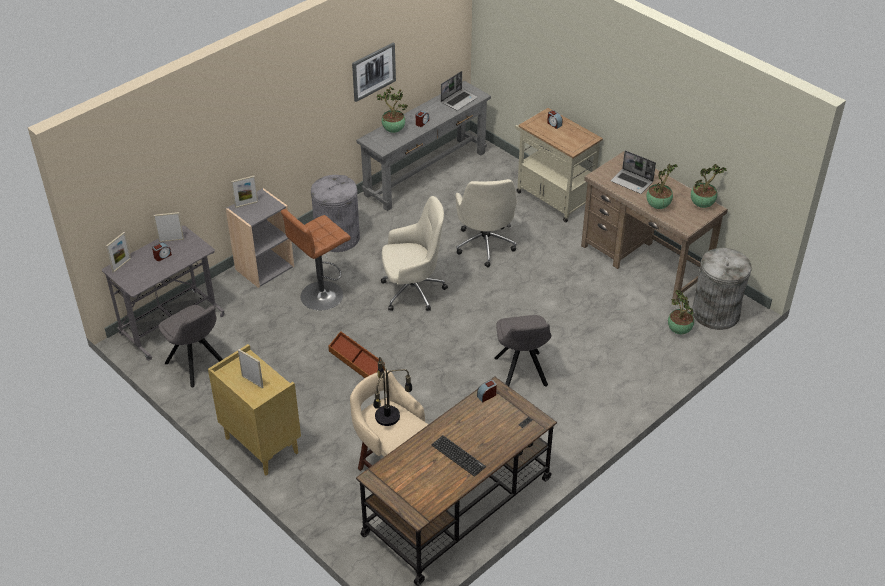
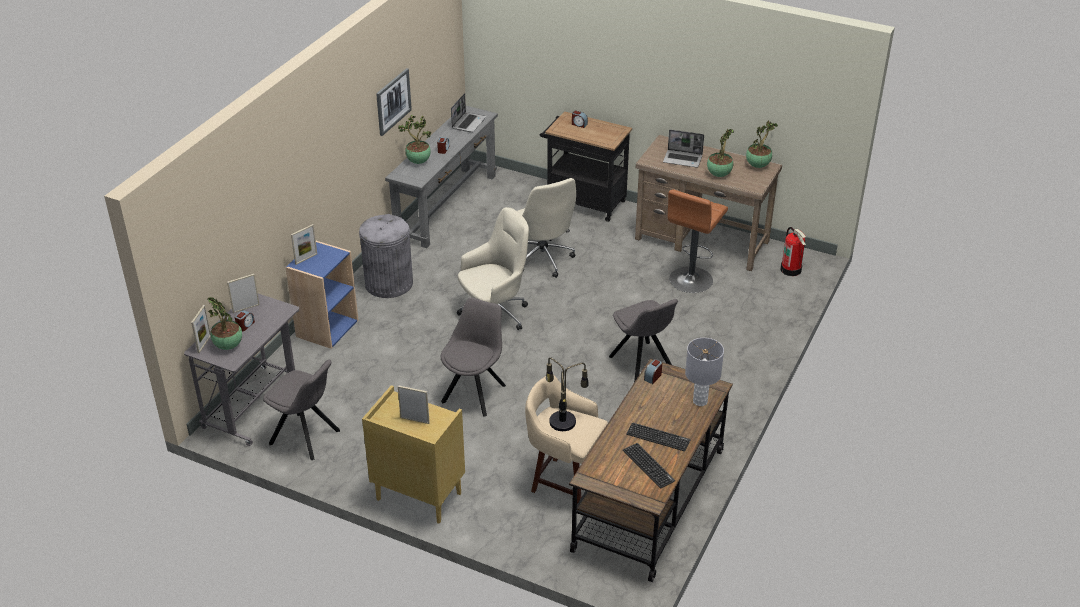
camera: 20 degrees left, 5 degrees down
grey bookcase [226,188,294,288] -> blue bookcase [285,241,358,349]
brown stool [281,209,350,310] -> brown stool moved to [668,189,728,293]
brown storage box [328,331,385,378] -> grey chair [441,297,506,416]
beige cart [515,108,603,222] -> black cart [540,111,632,222]
potted plant [668,290,694,334] -> potted plant moved to [207,297,242,350]
grey trash can [692,248,751,330] -> fire extinguisher [780,227,806,276]
none -> keyboard [623,443,675,488]
none -> grey table lamp [685,338,724,406]

